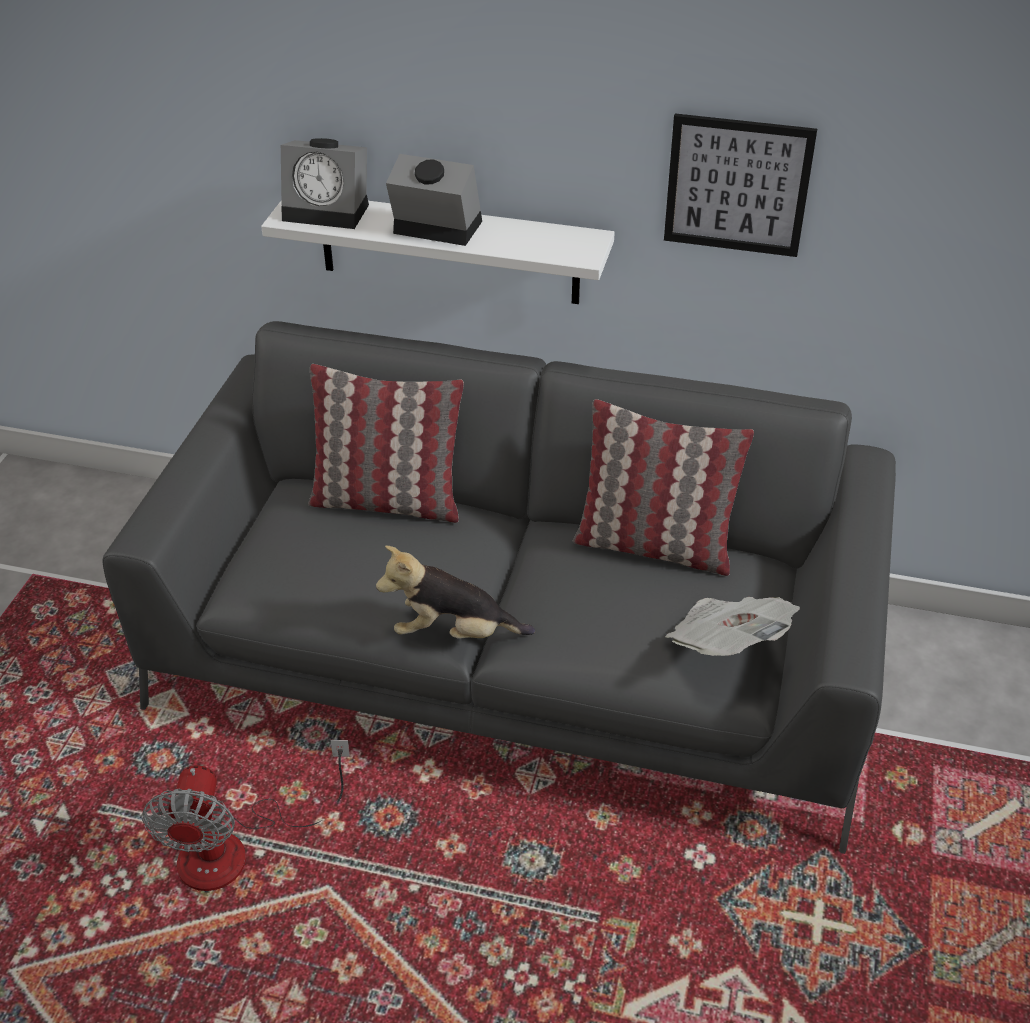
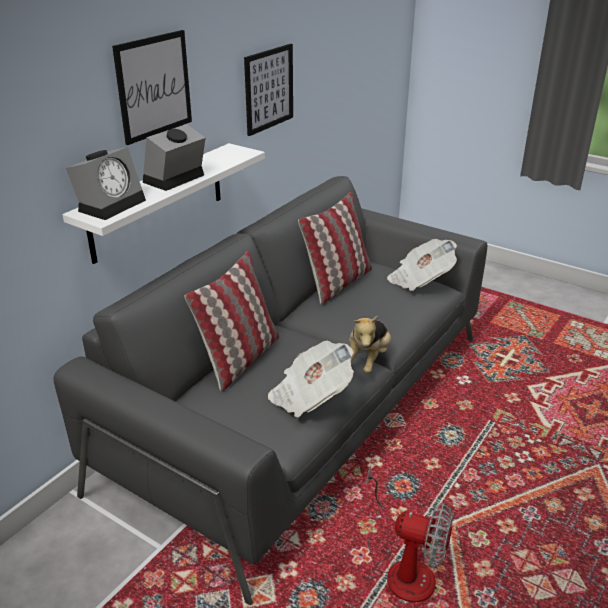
camera: 70 degrees left, 10 degrees down
none -> picture [112,30,192,145]
none -> newspaper [268,341,354,417]

